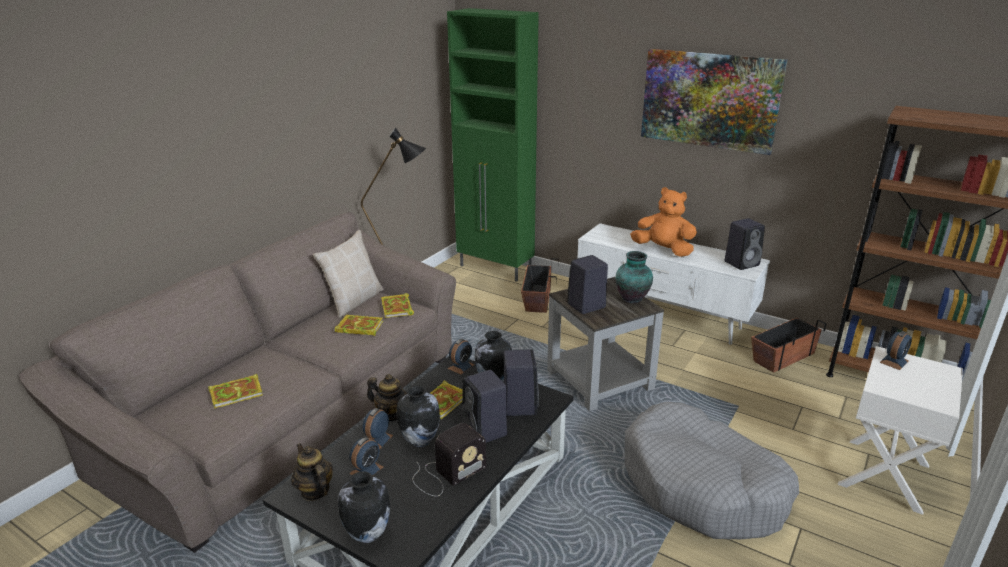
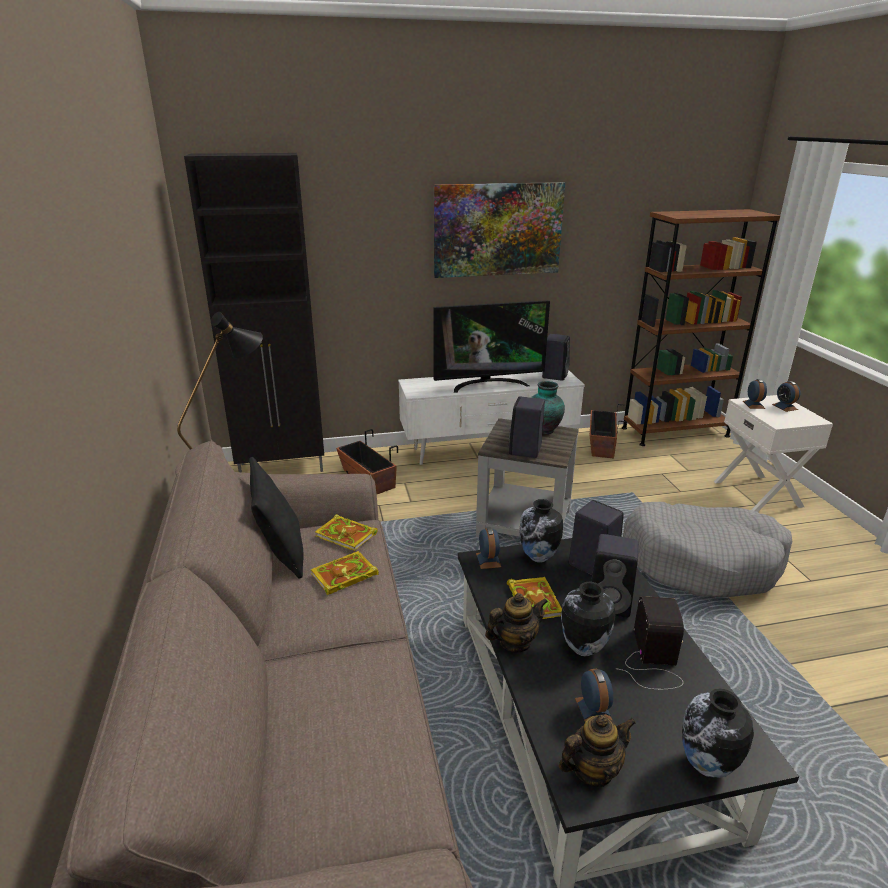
camera: 45 degrees left, 0 degrees up
book [208,373,263,409] -> none
teapot [291,443,333,501] -> teapot turned 150 degrees clockwise [559,715,636,787]
beige pillow [313,230,384,318] -> black pillow [249,457,304,579]
alarm clock [363,408,393,449] -> alarm clock moved to [772,381,801,412]
green cabinet [447,8,539,282] -> black cabinet [184,153,324,472]
orange plush toy [630,187,697,257] -> television [433,300,550,393]

